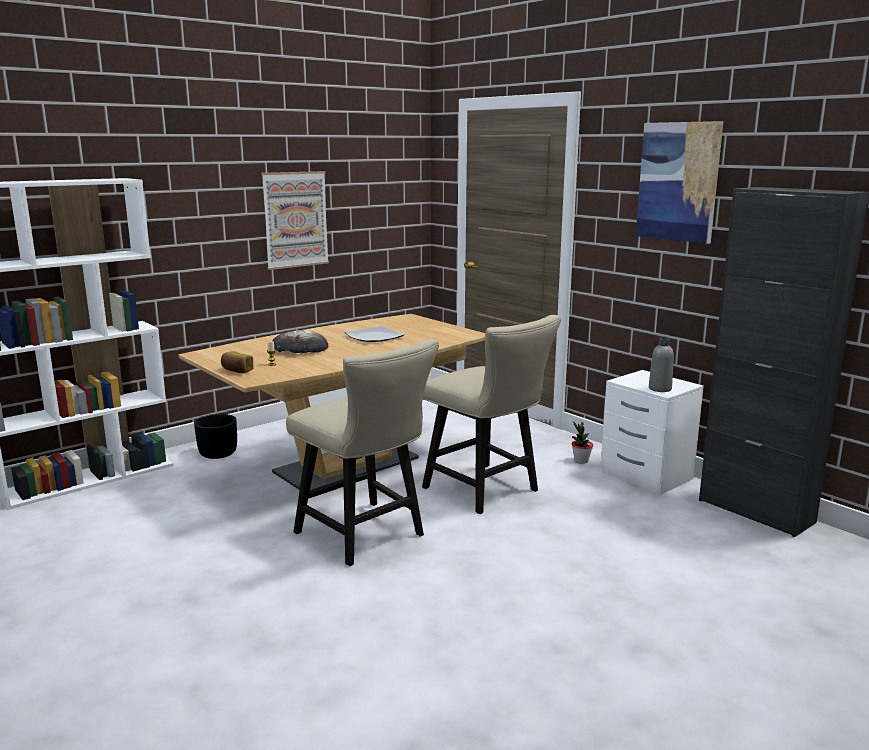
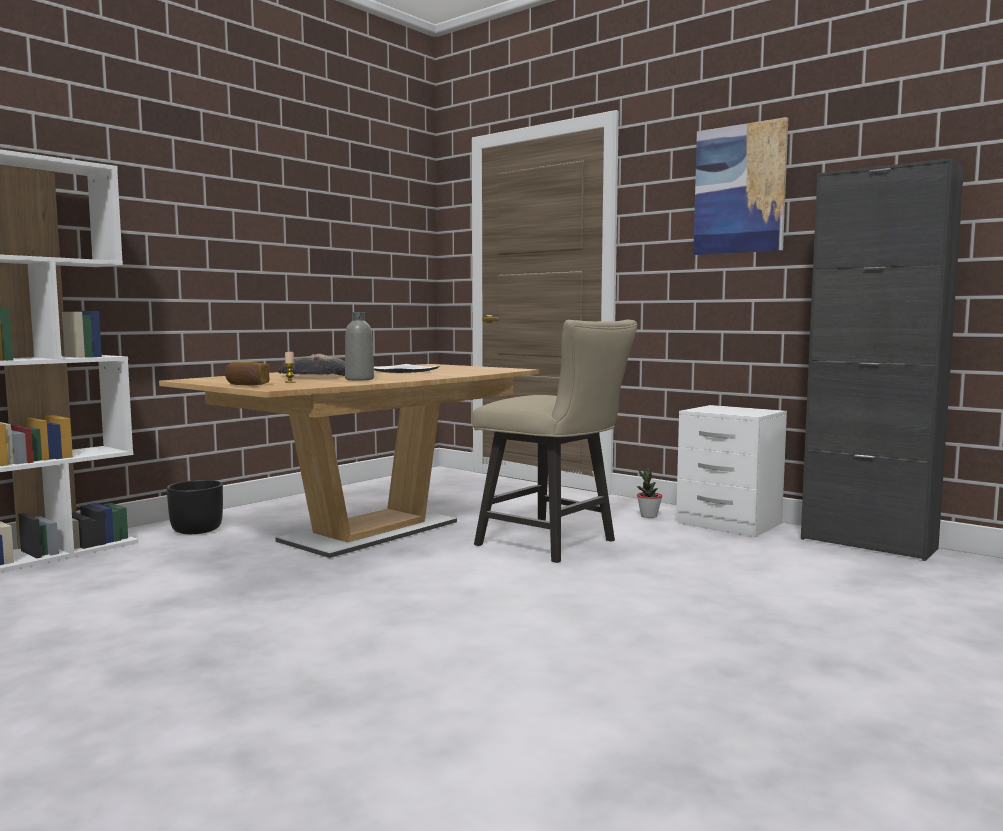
camera: 10 degrees left, 10 degrees down
picture [262,171,329,270] -> none
beige chair [286,339,439,566] -> none
grey bottle [649,337,674,392] -> grey bottle moved to [345,312,374,380]

